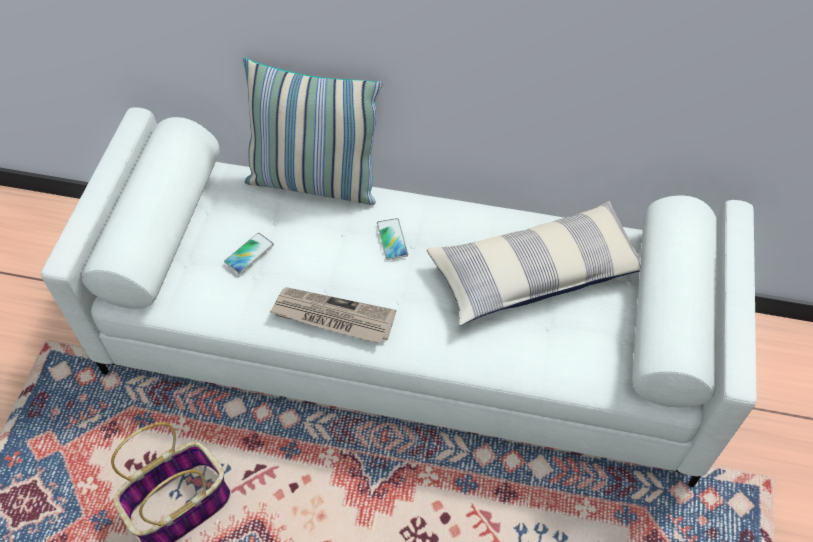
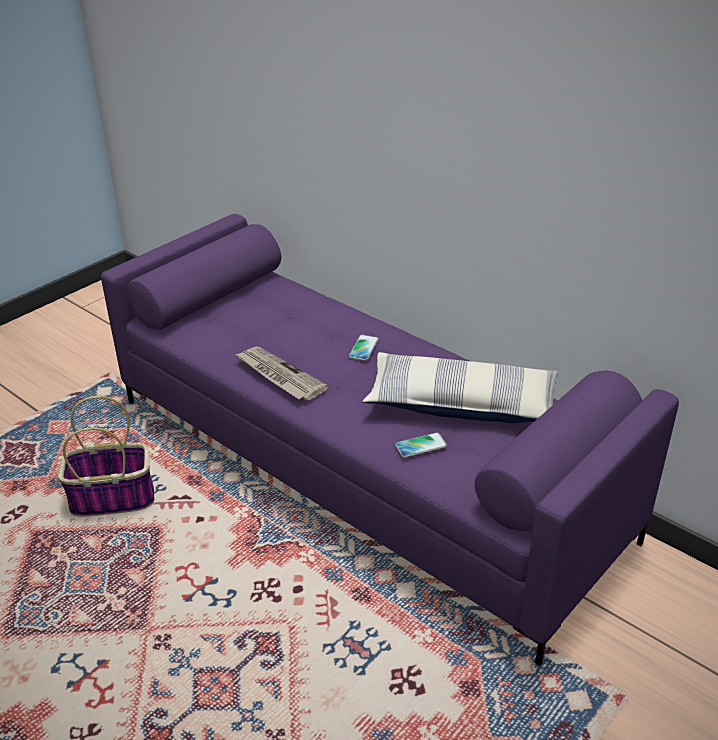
camera: 30 degrees right, 20 degrees down
white sofa [41,107,757,487] -> purple sofa [101,214,679,666]
phone [224,233,274,274] -> phone moved to [395,432,447,458]
pillow [243,57,383,205] -> none

